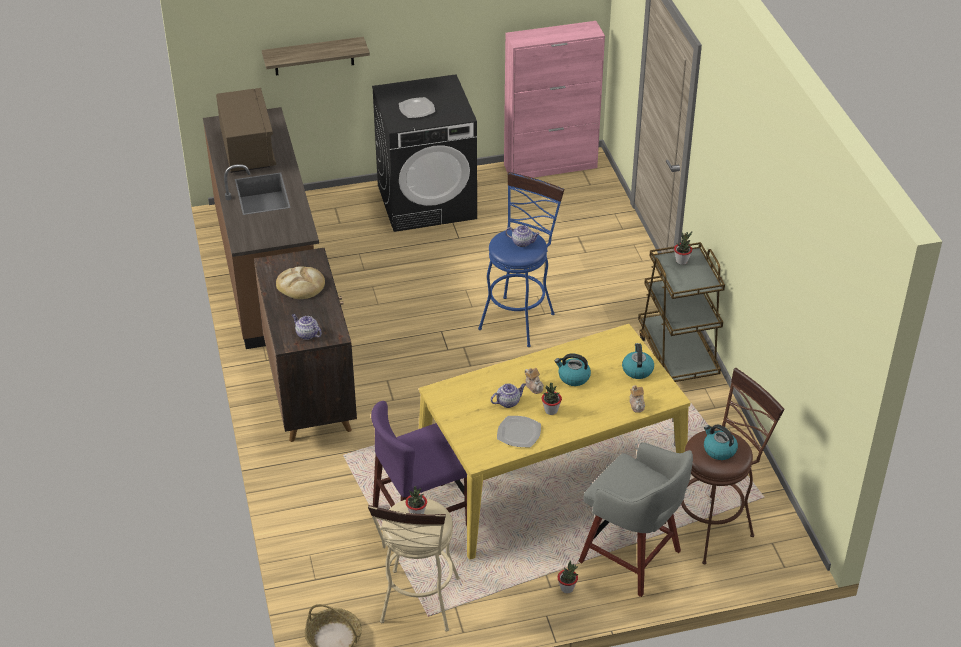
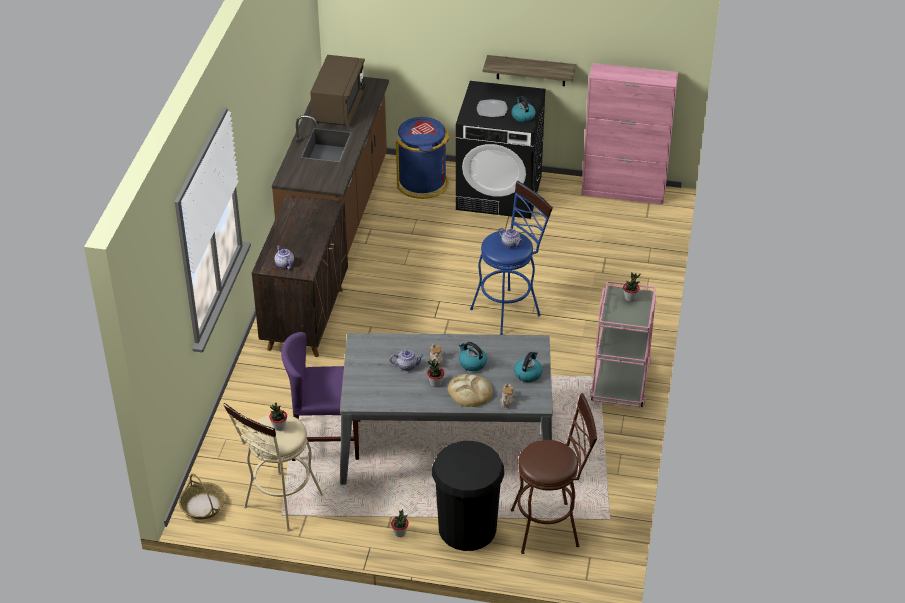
camera: 25 degrees right, 0 degrees up
shelf [262,37,370,76] -> shelf moved to [483,55,576,86]
bread [276,266,325,299] -> bread moved to [448,374,493,407]
yellow dining table [419,324,691,560] -> grey dining table [340,333,553,485]
plate [497,416,541,447] -> none
grey stool [579,442,693,597] -> black trash can [432,441,504,551]
brown cart [638,242,725,382] -> pink cart [590,281,657,407]
kettle [704,425,738,460] -> kettle moved to [511,96,535,122]
none -> blue trash can [396,117,450,199]

